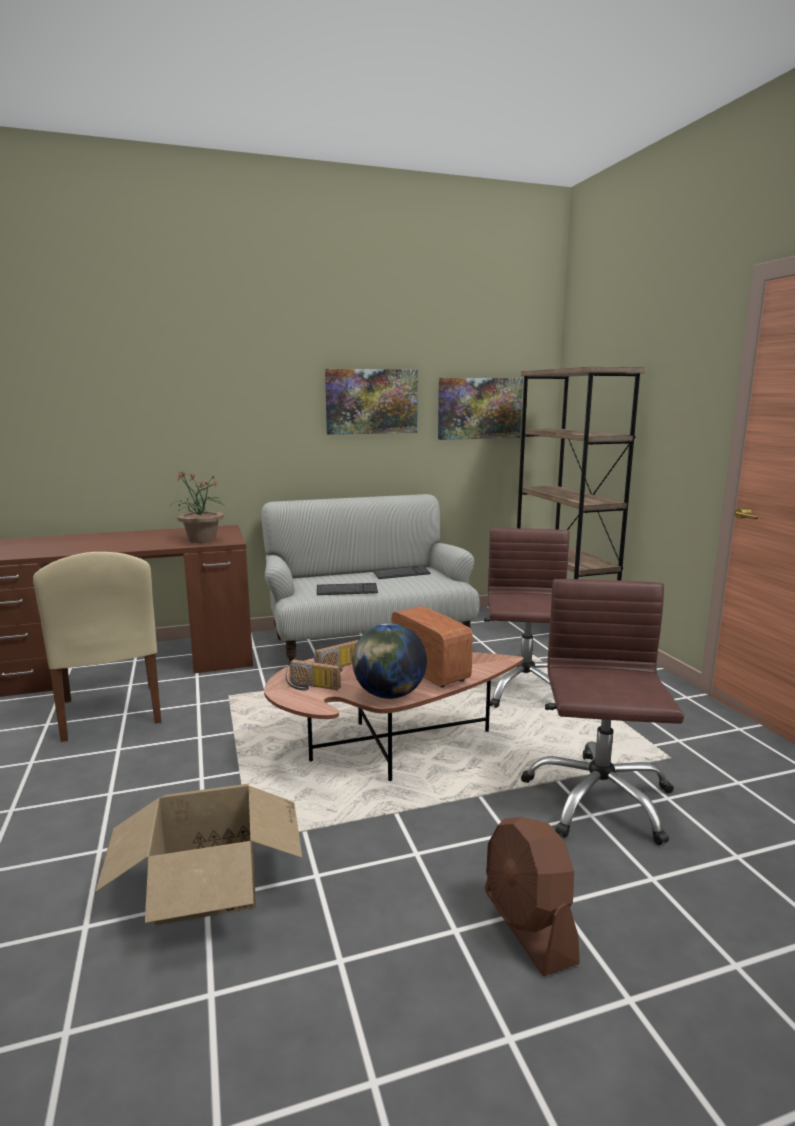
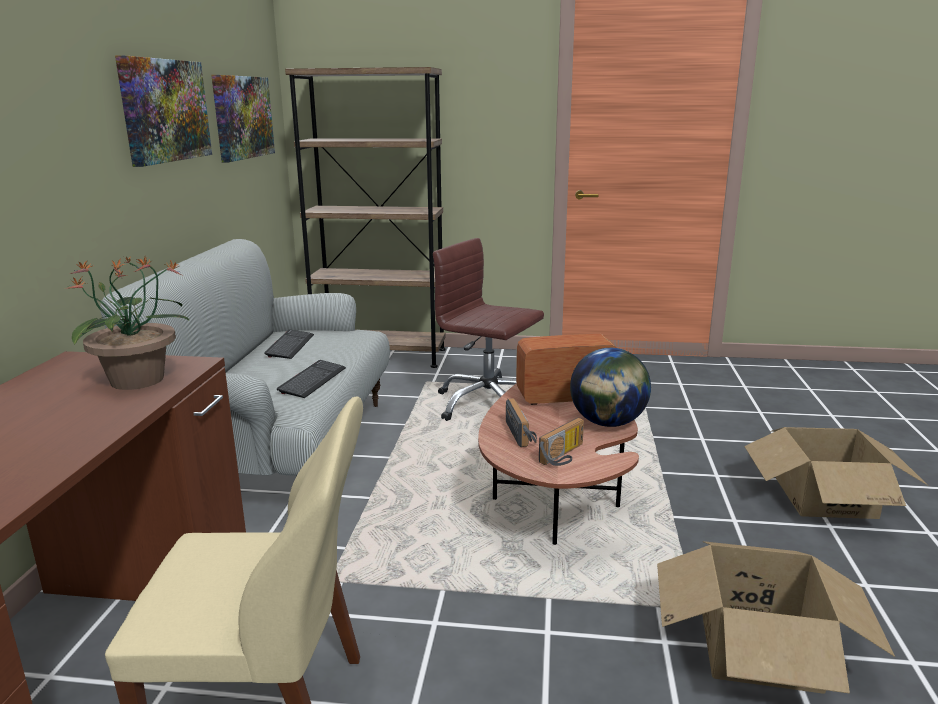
camera: 65 degrees left, 5 degrees up
brown fan [485,817,580,976] -> cardboard box [744,427,928,519]
brown office chair [521,579,684,845] -> none

